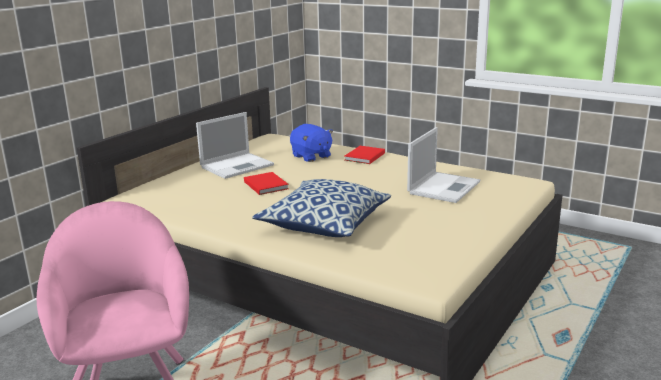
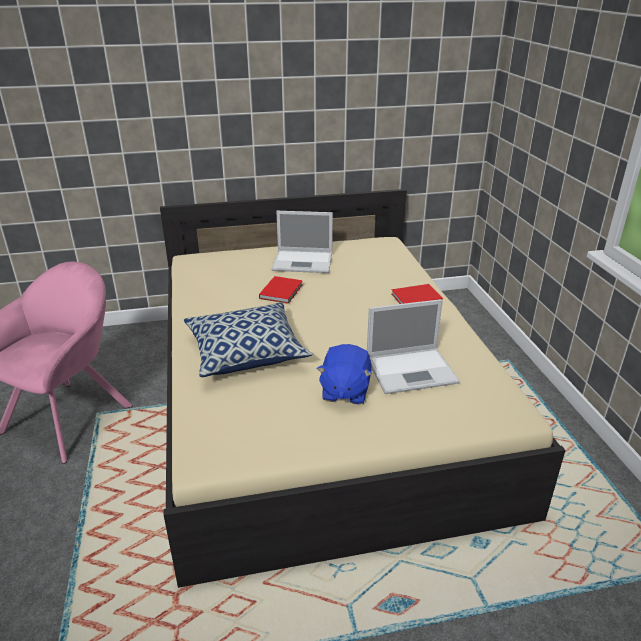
camera: 45 degrees right, 10 degrees up
blue plush toy [290,124,333,162] -> blue plush toy moved to [317,344,372,405]

